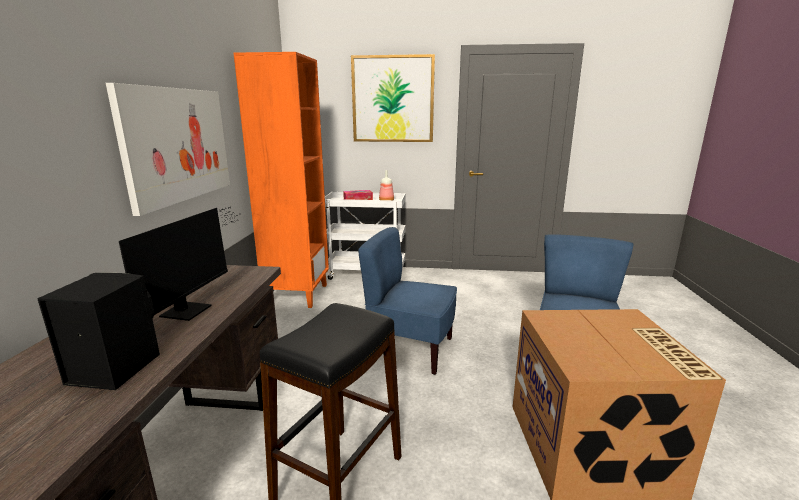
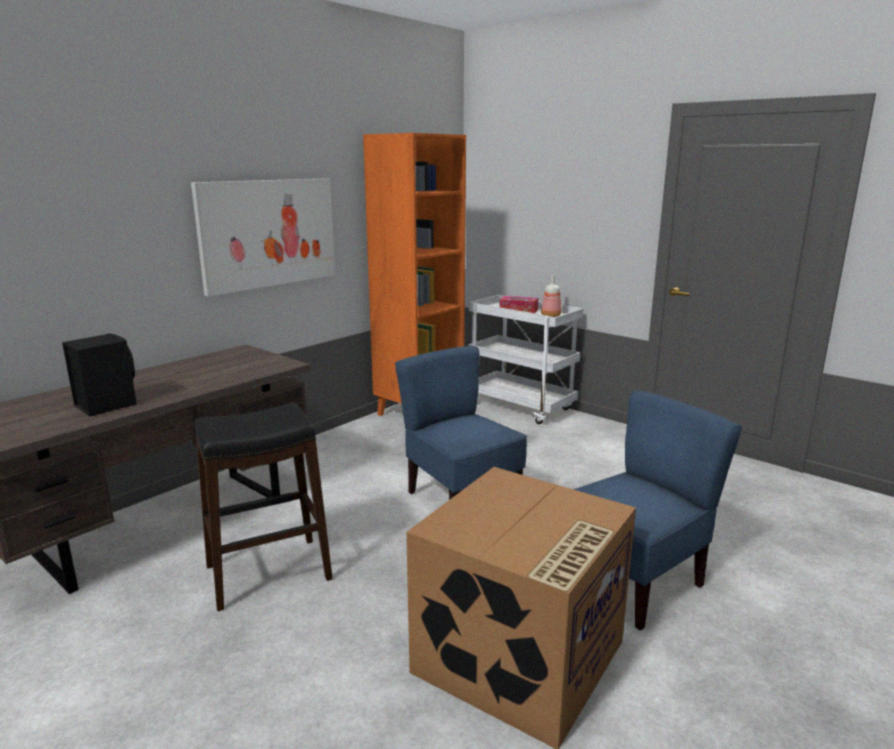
camera: 35 degrees right, 0 degrees up
monitor [119,207,241,321] -> none
picture [351,54,435,142] -> none

